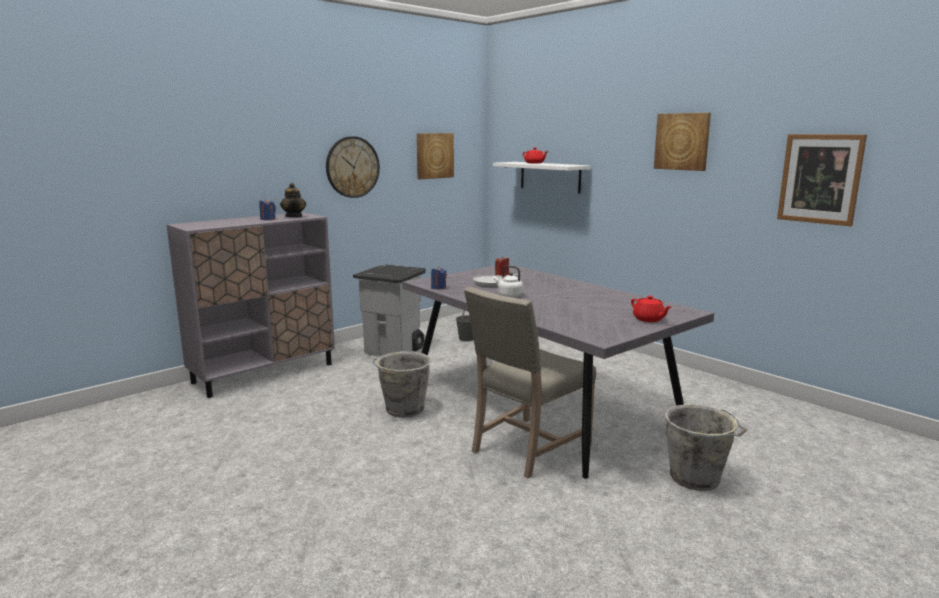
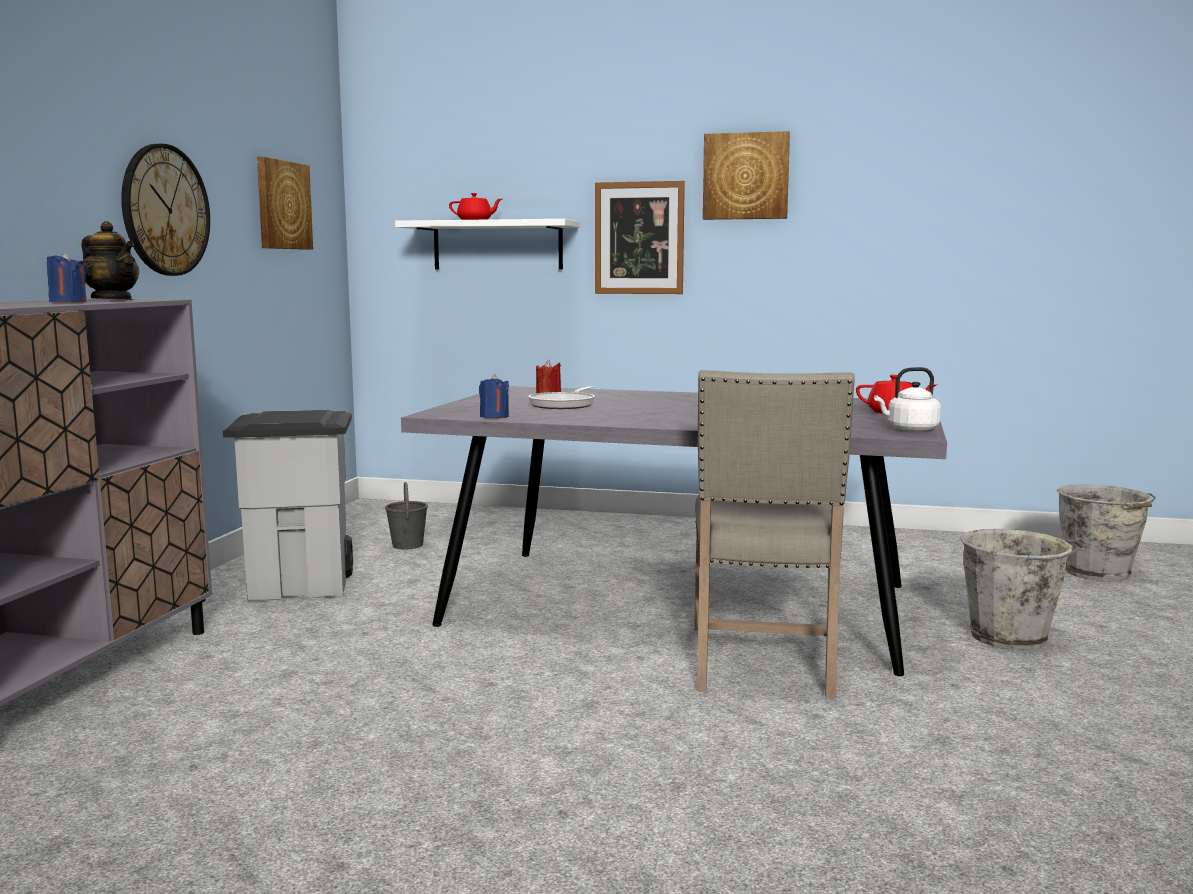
camera: 35 degrees left, 5 degrees down
grey bucket [373,351,432,418] -> grey bucket moved to [1057,484,1156,582]
white kettle [494,265,523,298] -> white kettle moved to [874,367,941,432]
picture [777,134,867,226] -> picture moved to [595,181,685,294]

